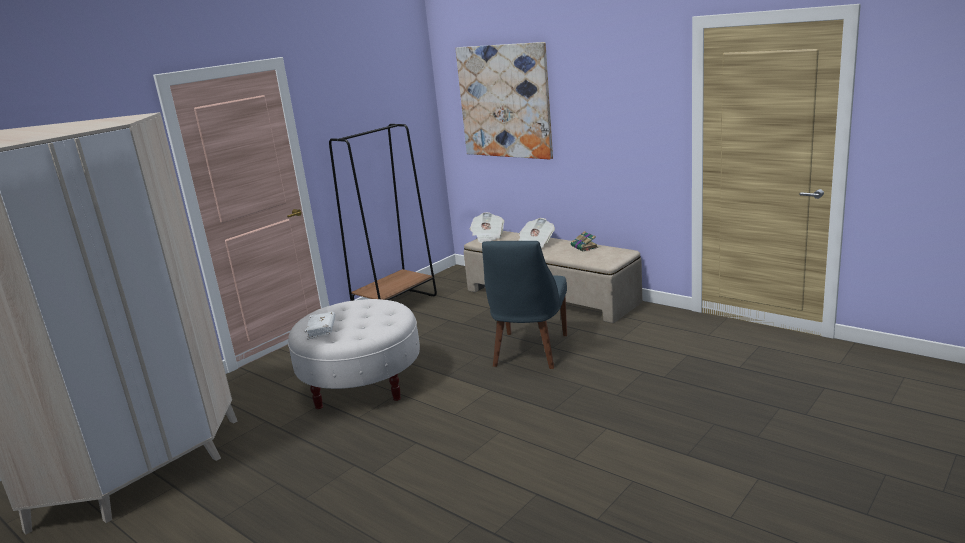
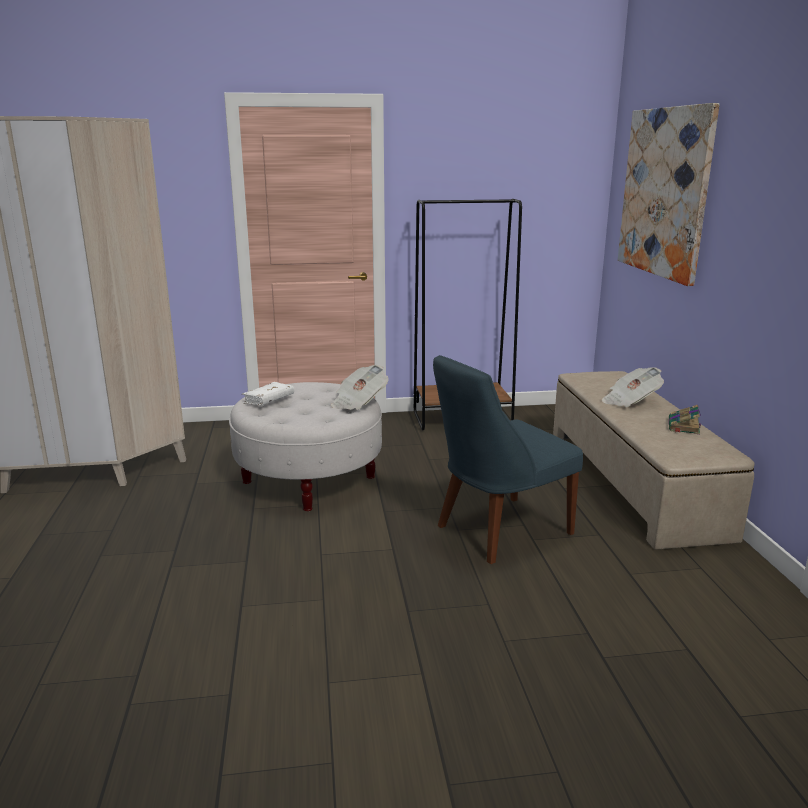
camera: 40 degrees right, 0 degrees up
newspaper [470,212,504,243] -> newspaper moved to [331,365,389,410]

